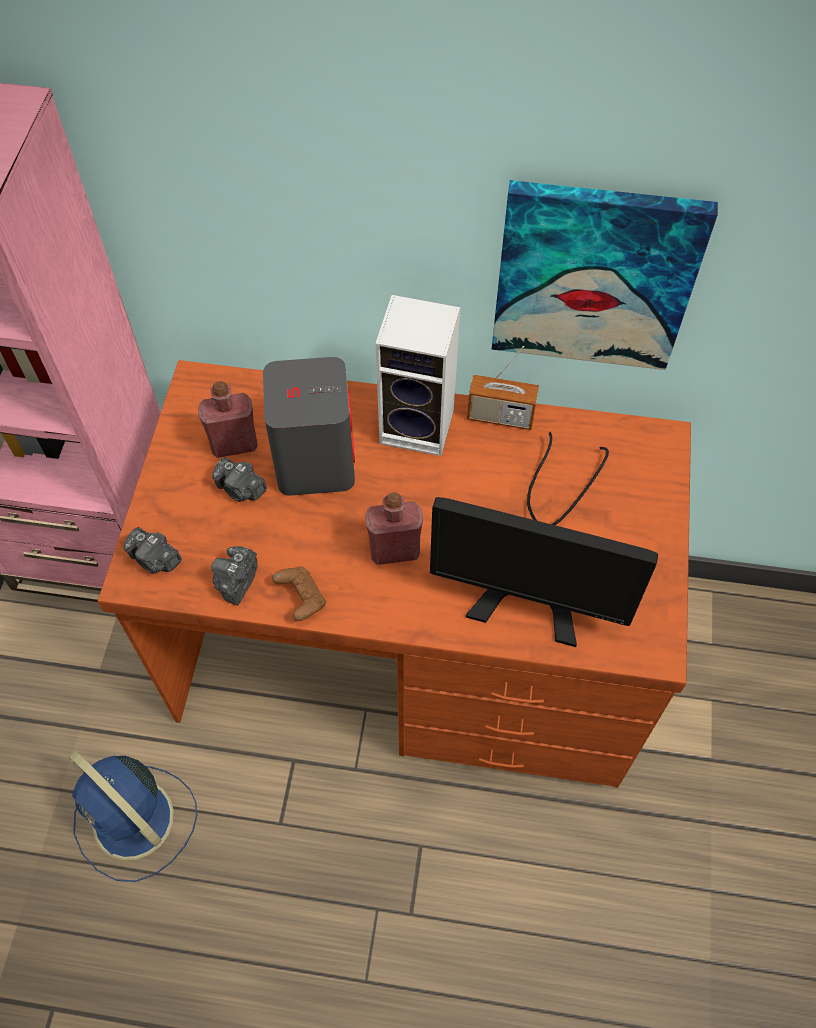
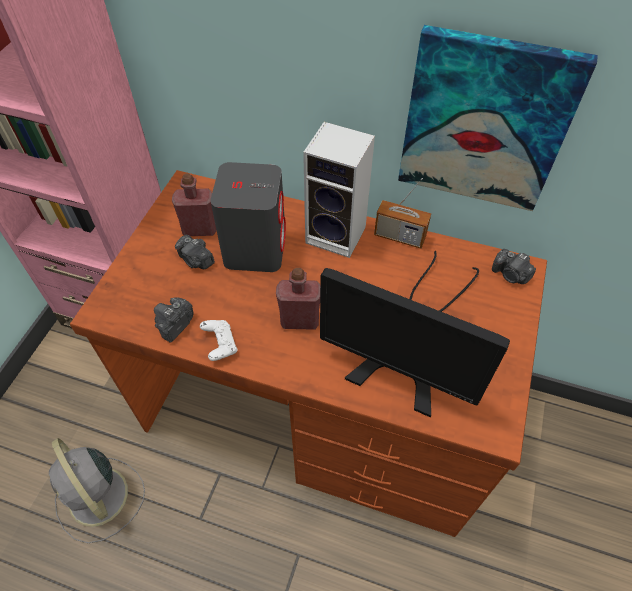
camera: 10 degrees right, 5 degrees down
blue fan [68,750,197,882] -> grey fan [49,438,145,543]
camera [124,527,182,574] -> camera moved to [492,249,536,284]
brown game controller [272,566,326,621] -> white game controller [200,320,237,361]

